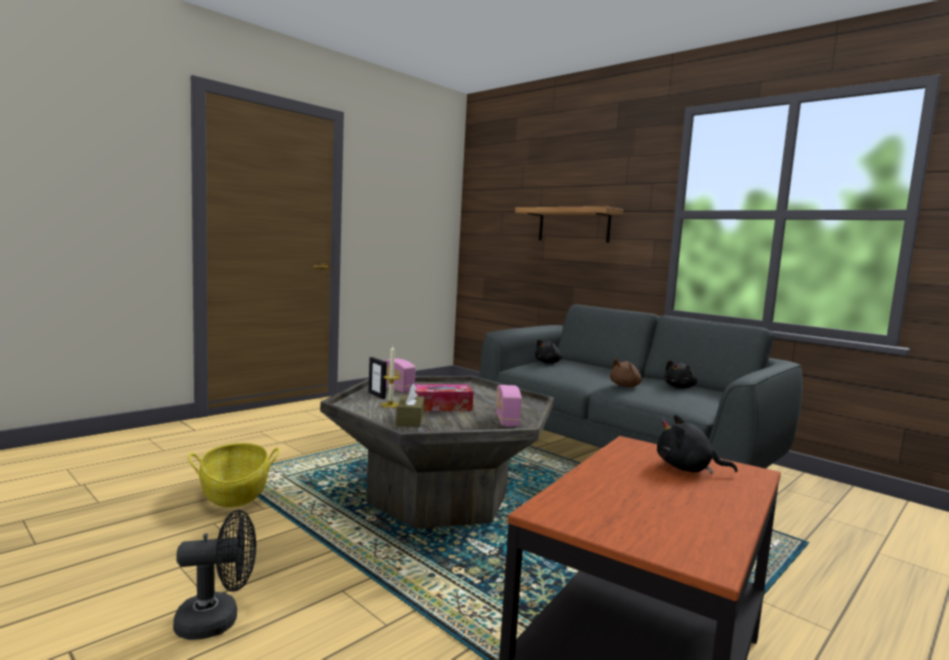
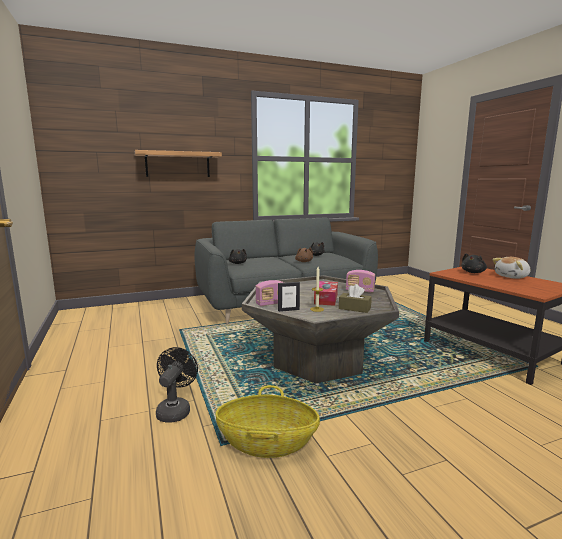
camera: 65 degrees left, 5 degrees up
black fan [173,510,256,640] -> black fan moved to [156,347,198,423]
none -> plush toy [492,257,531,279]

